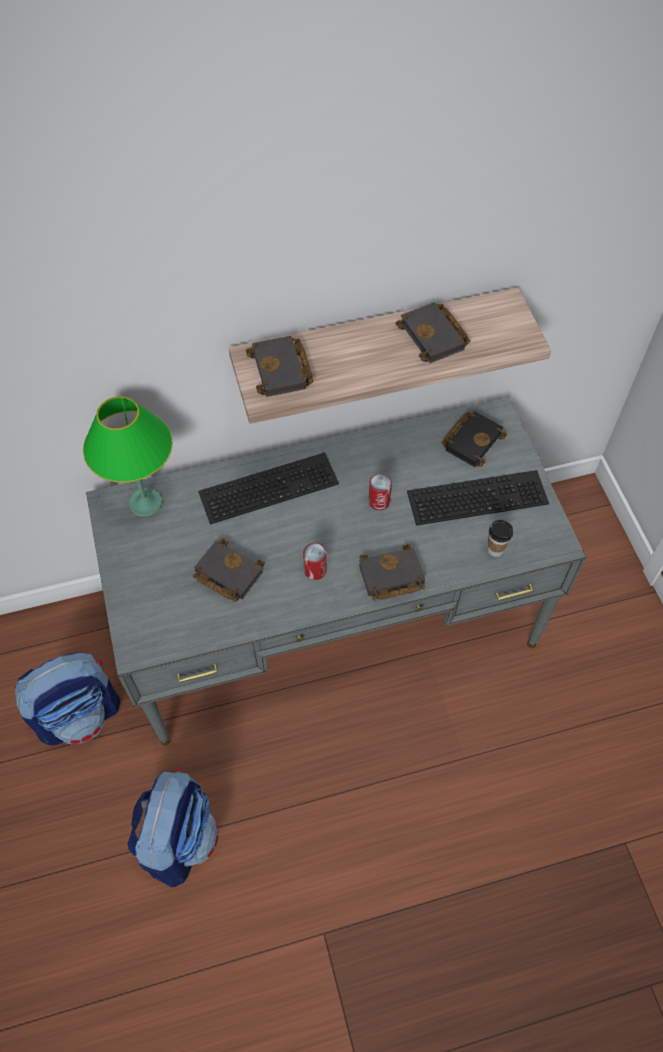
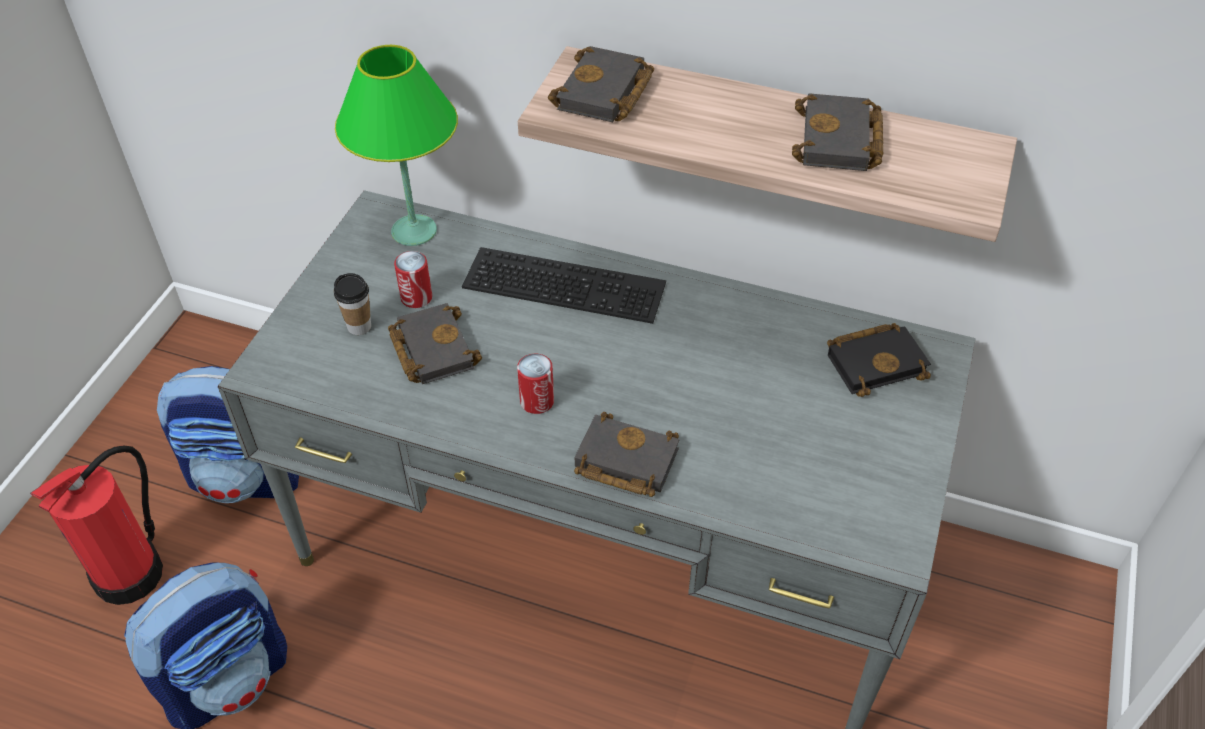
camera: 35 degrees right, 10 degrees down
can [368,474,392,510] -> can moved to [394,251,432,308]
keyboard [407,470,549,526] -> none
cup [487,520,513,557] -> cup moved to [334,273,371,335]
none -> fire extinguisher [30,445,163,605]

